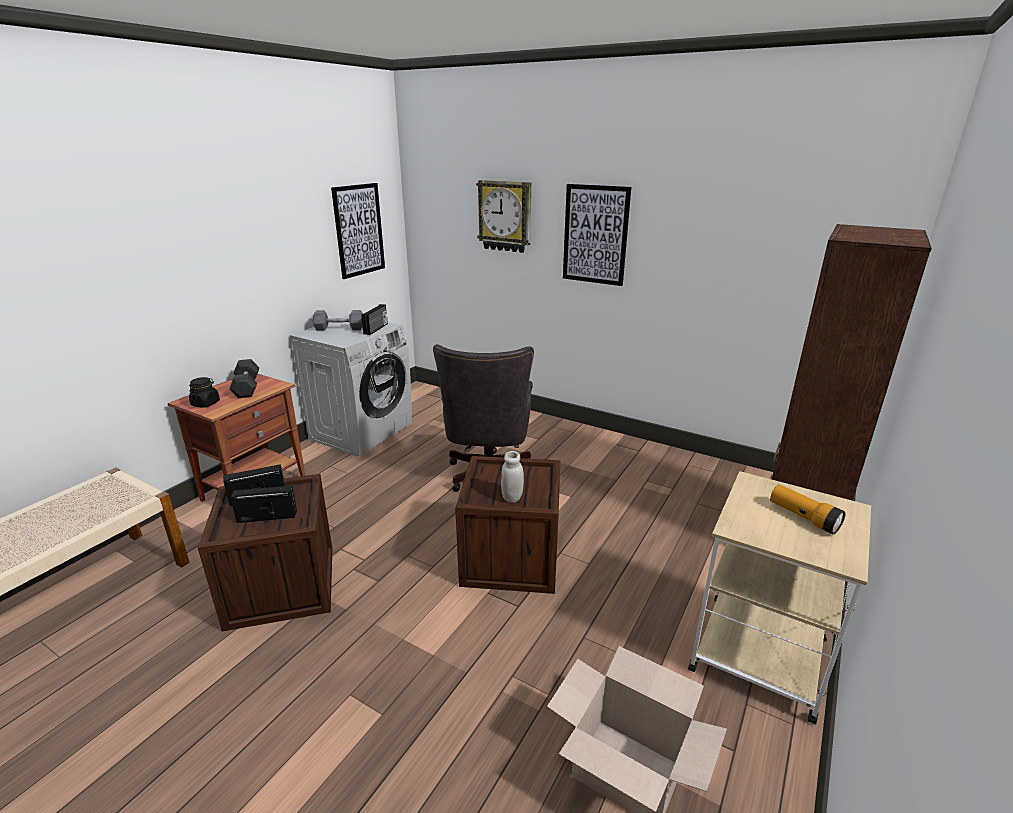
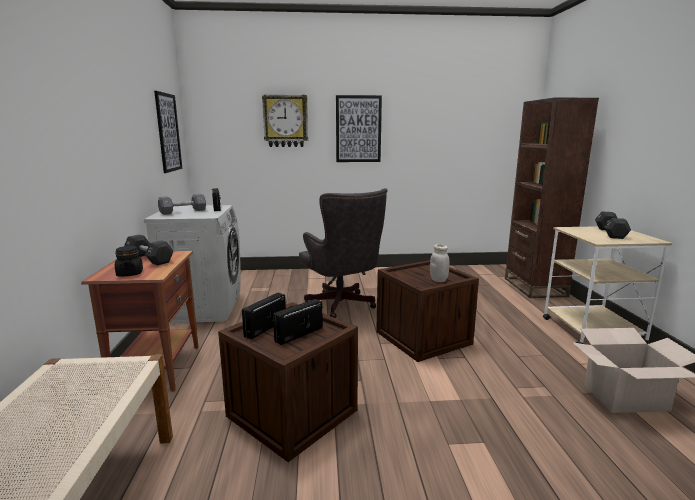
camera: 35 degrees left, 10 degrees down
flashlight [770,485,846,535] -> black dumbbell [595,212,631,239]

